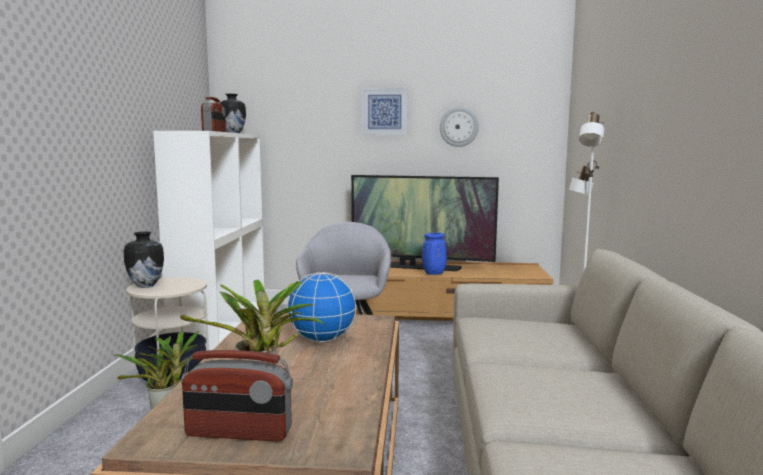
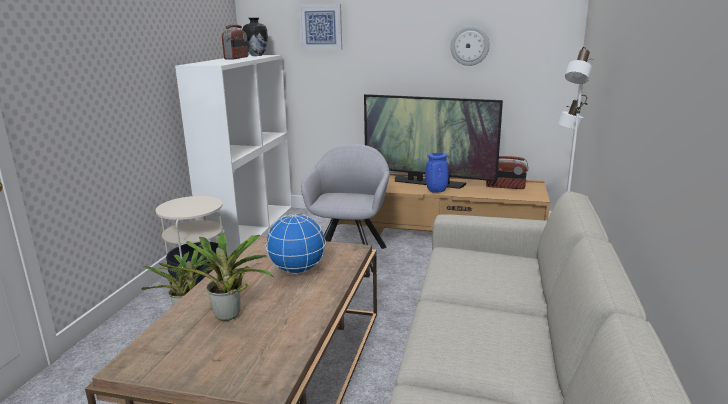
camera: 10 degrees right, 10 degrees up
vase [124,231,164,288] -> none
radio [181,350,293,441] -> radio moved to [486,156,528,189]
picture [362,88,408,135] -> picture moved to [298,4,342,50]

